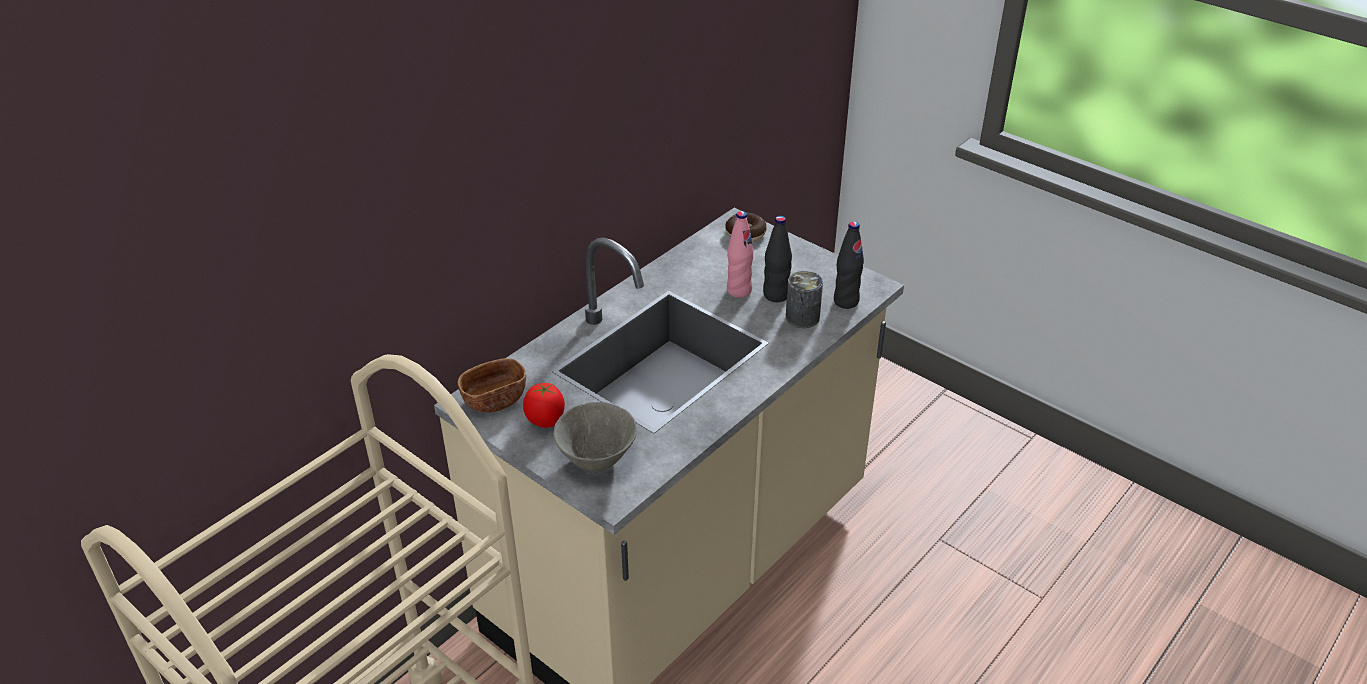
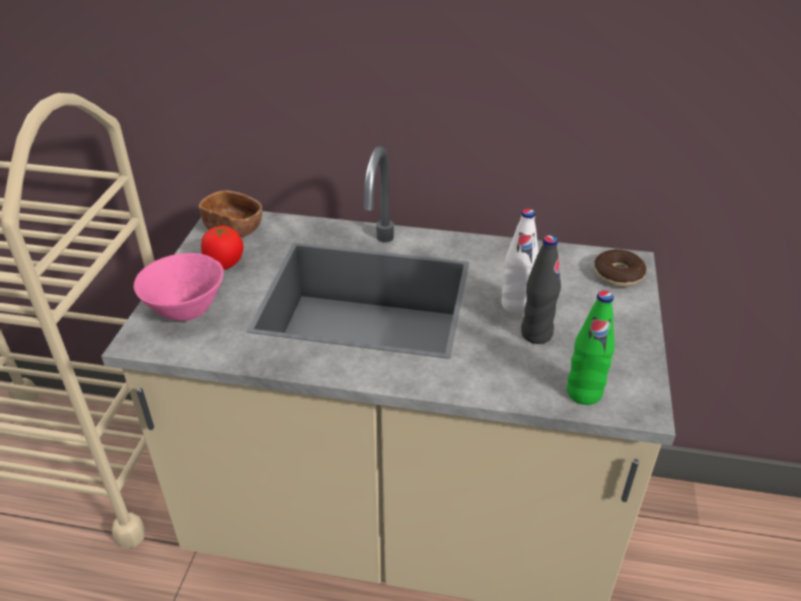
camera: 60 degrees right, 0 degrees up
grey bowl [554,402,637,471] -> pink bowl [134,253,224,321]
pink bottle [727,211,754,298] -> white bottle [501,209,539,315]
can [786,271,823,328] -> none
black bottle [834,221,864,309] -> green bottle [567,291,615,405]

